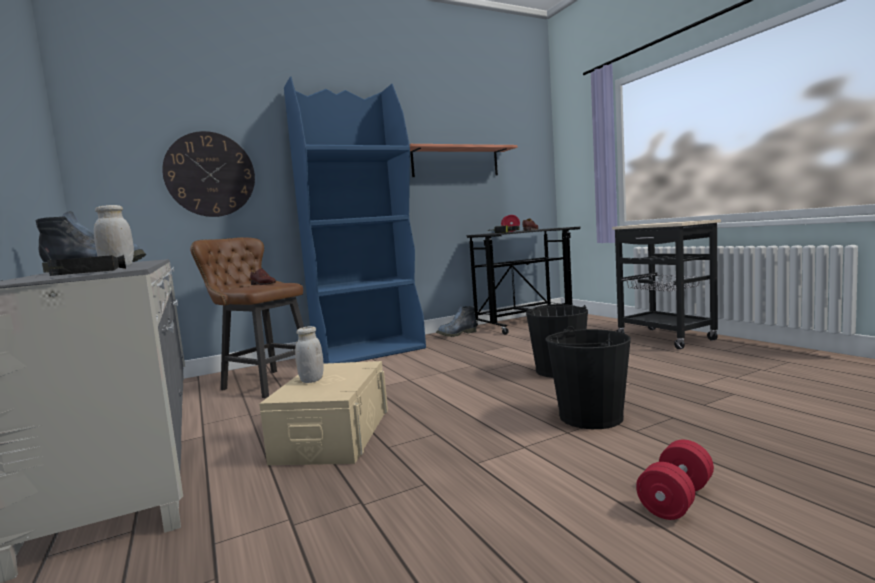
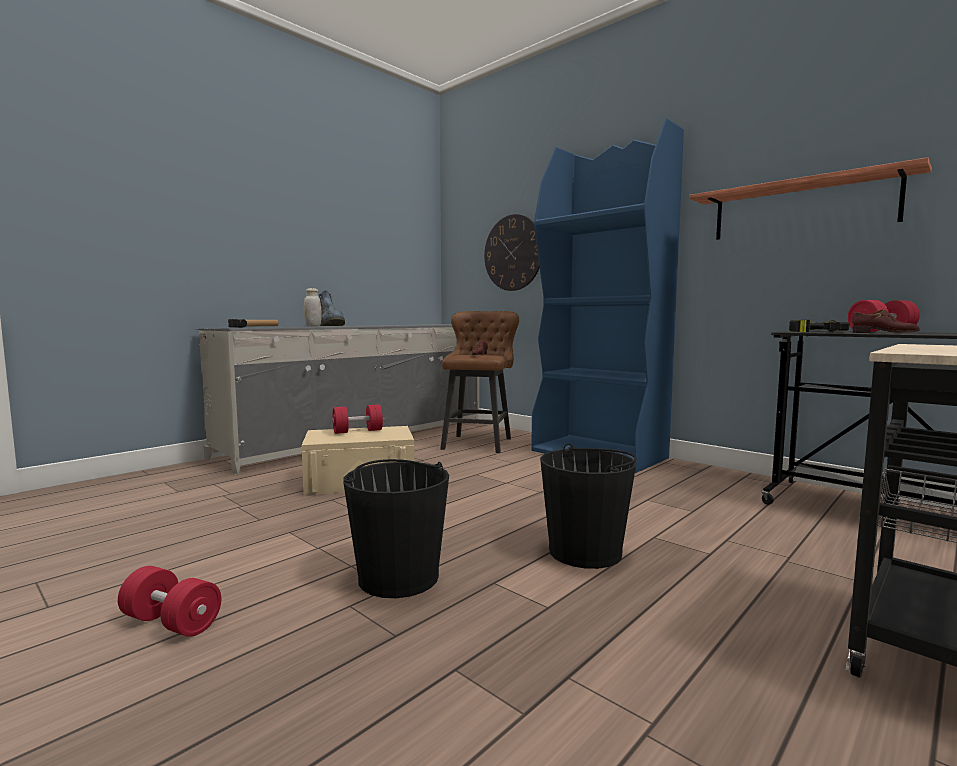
camera: 70 degrees right, 0 degrees up
white jar [295,326,324,383] -> red dumbbell [332,404,383,434]
boot [436,306,477,337] -> none

